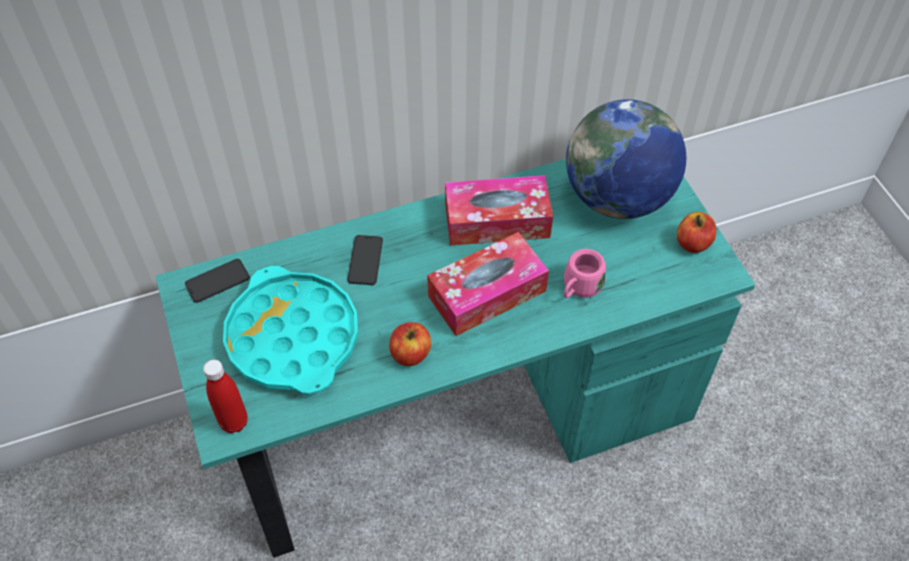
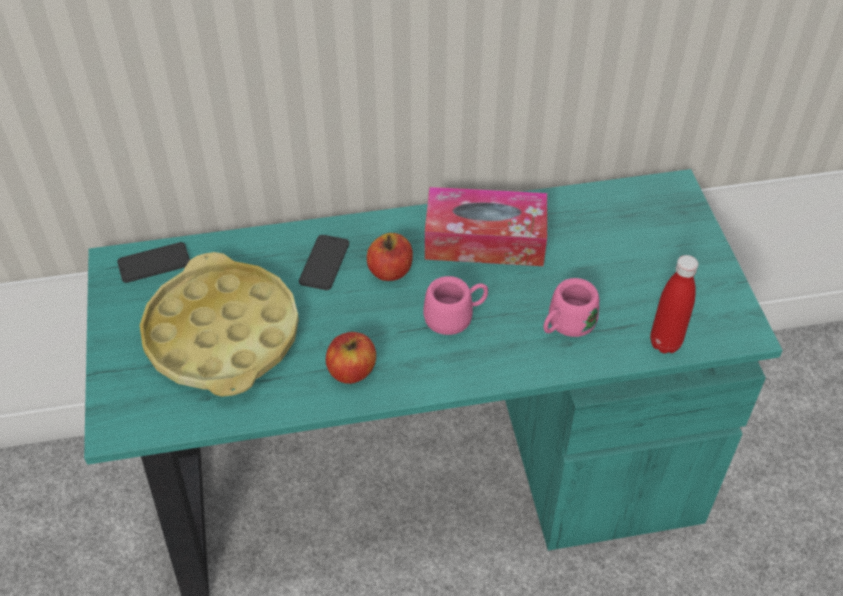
camera: 10 degrees right, 5 degrees down
red bottle [203,360,248,433] -> red bottle moved to [650,255,698,353]
turquoise tray [223,266,358,394] -> yellow tray [140,252,299,397]
tissue box [427,232,549,336] -> pink mug [423,276,488,335]
globe [566,99,686,219] -> none
apple [677,212,716,253] -> apple moved to [367,233,413,281]

